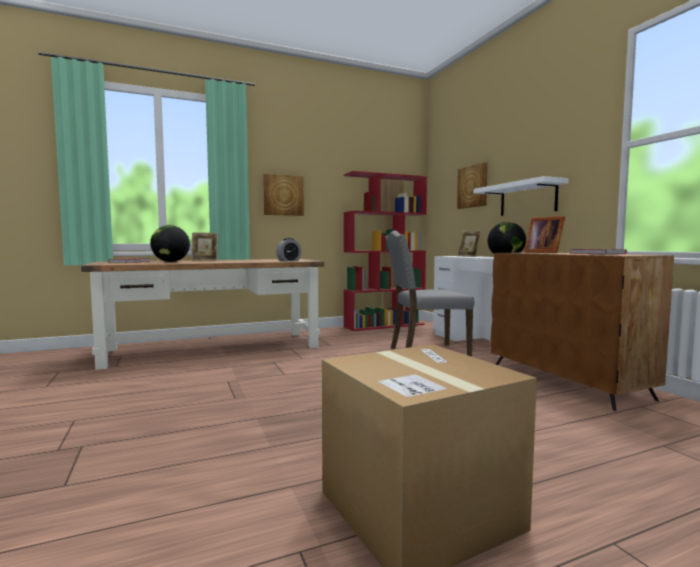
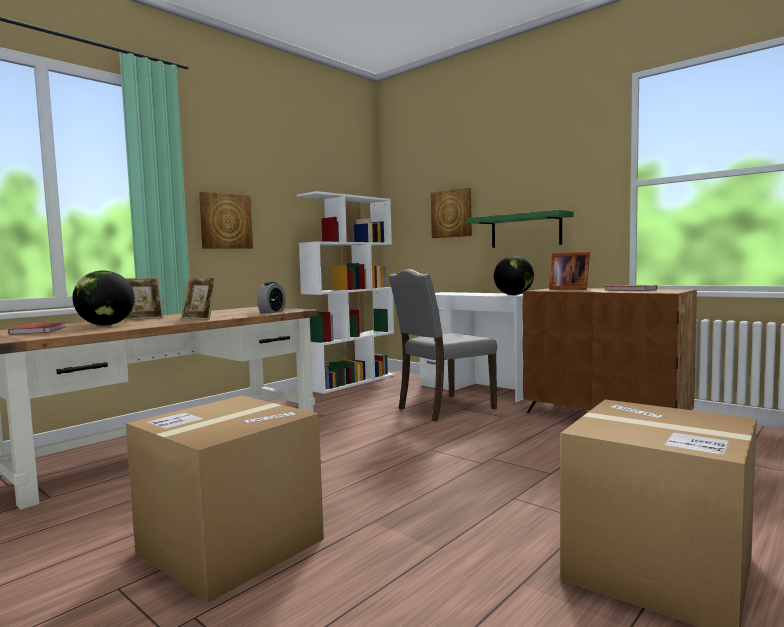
camera: 25 degrees left, 0 degrees up
red bookcase [344,171,427,331] -> white bookcase [297,191,395,394]
picture frame [457,230,482,257] -> picture frame moved to [181,277,217,320]
white shelf [473,176,569,216] -> green shelf [466,210,574,248]
none -> cardboard box [126,396,324,603]

